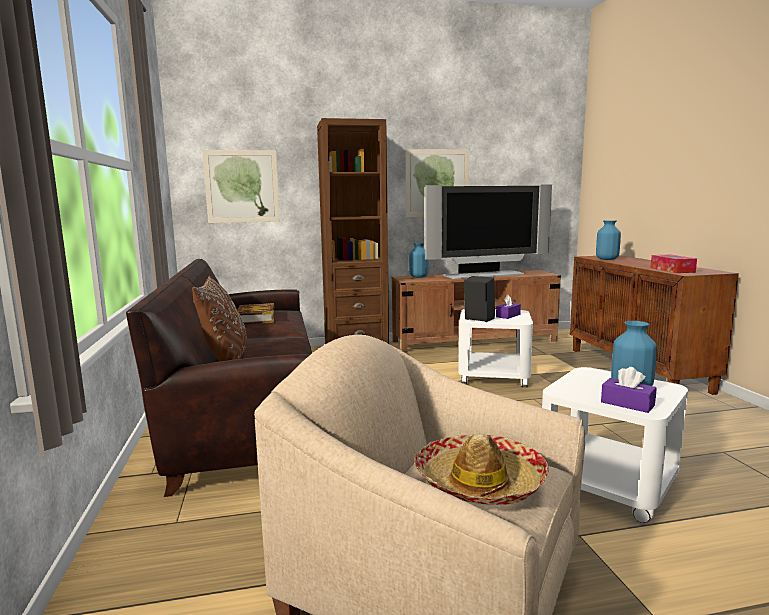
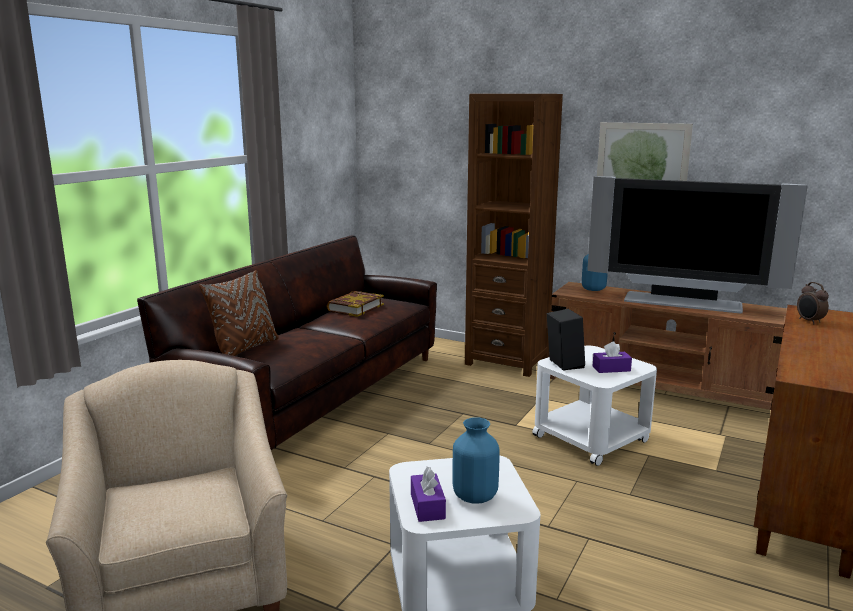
camera: 40 degrees right, 5 degrees up
picture [202,150,280,223] -> none
hat [414,433,549,505] -> none
blue vase [596,220,621,260] -> alarm clock [797,282,829,324]
tissue box [650,255,697,273] -> none

